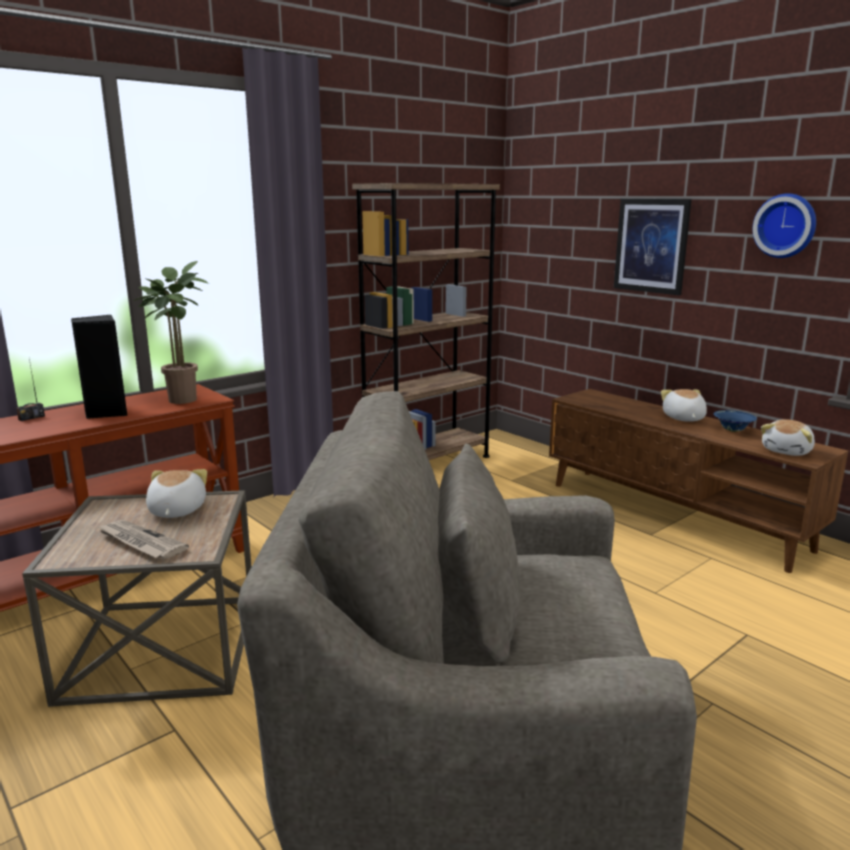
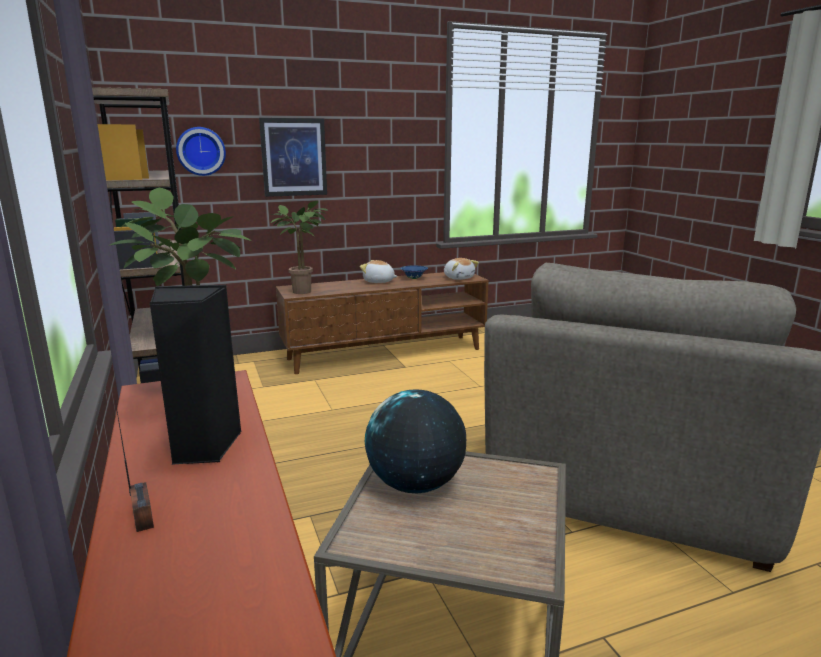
camera: 70 degrees left, 0 degrees up
newspaper [97,520,189,559] -> none
plush toy [146,469,207,518] -> globe [365,389,466,493]
wall clock [752,193,816,258] -> wall clock moved to [176,127,226,176]
none -> potted plant [270,201,328,294]

